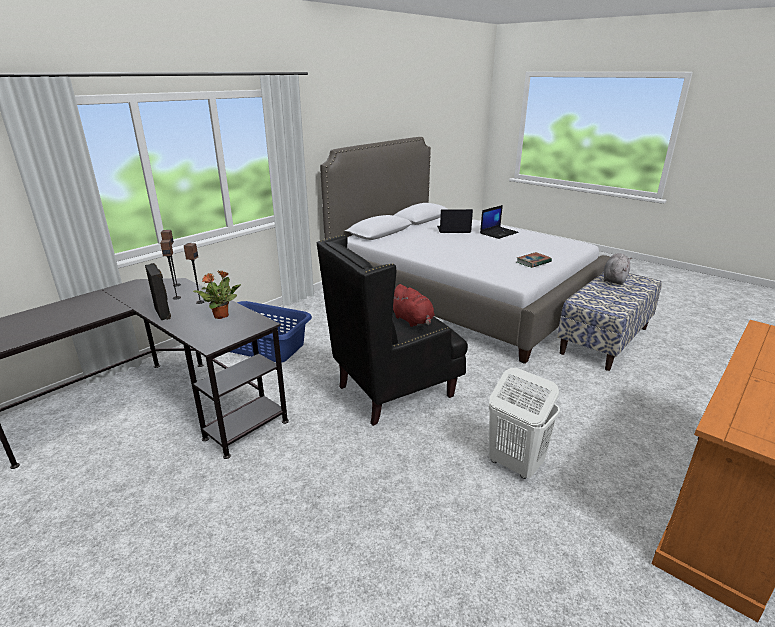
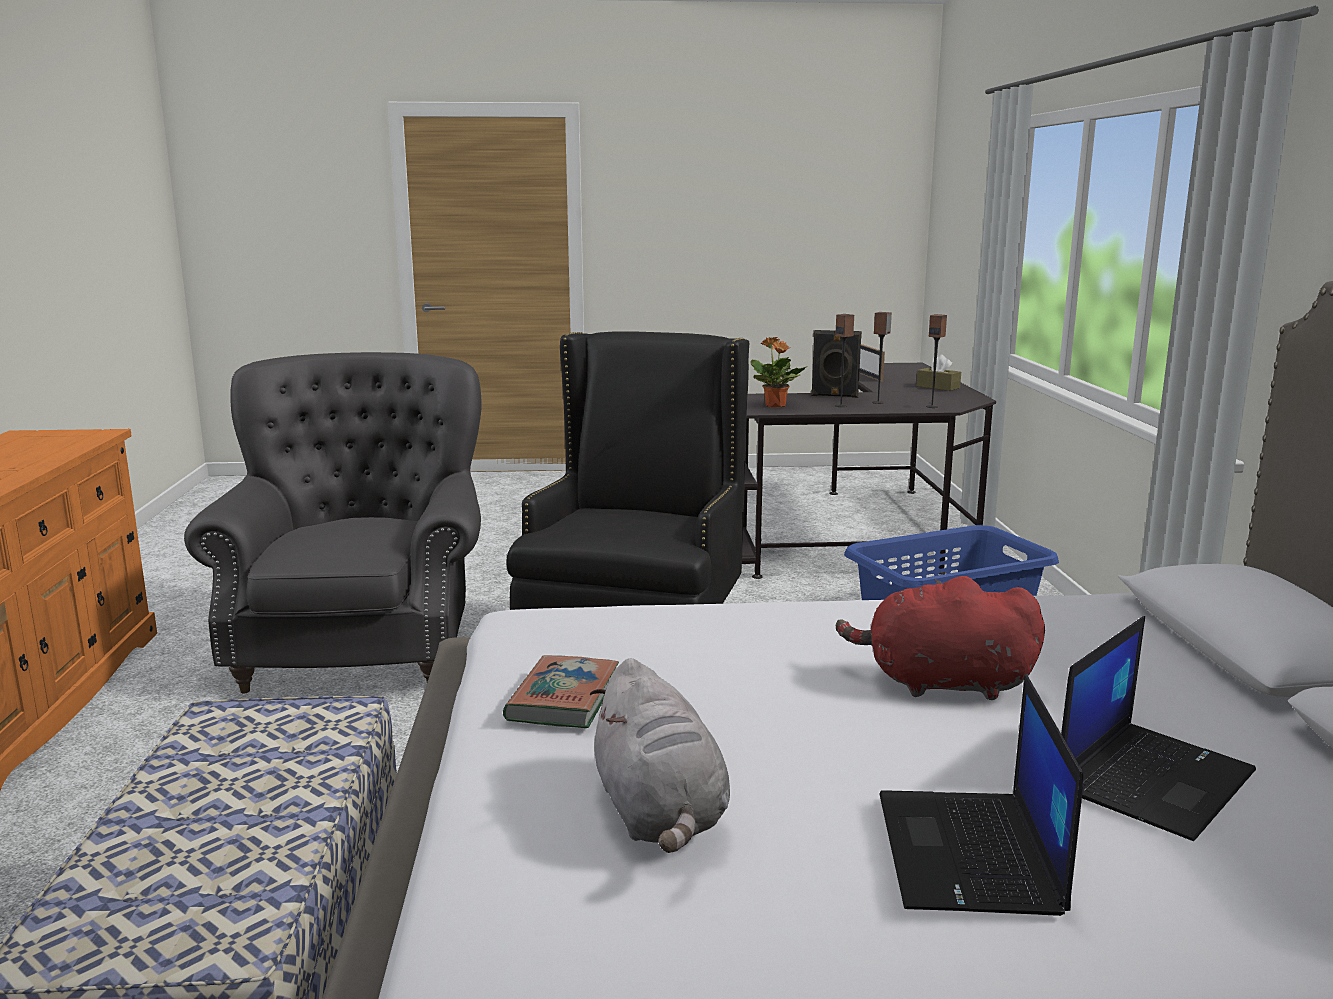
camera: 135 degrees right, 10 degrees down
red plush toy [393,284,434,327] -> red plush toy moved to [836,576,1045,700]
white laundry basket [489,368,560,479] -> grey armchair [184,352,482,693]
grey plush toy [604,253,632,285] -> grey plush toy moved to [590,658,730,853]
none -> picture frame [859,344,885,382]
none -> brown tissue box [917,355,961,391]

